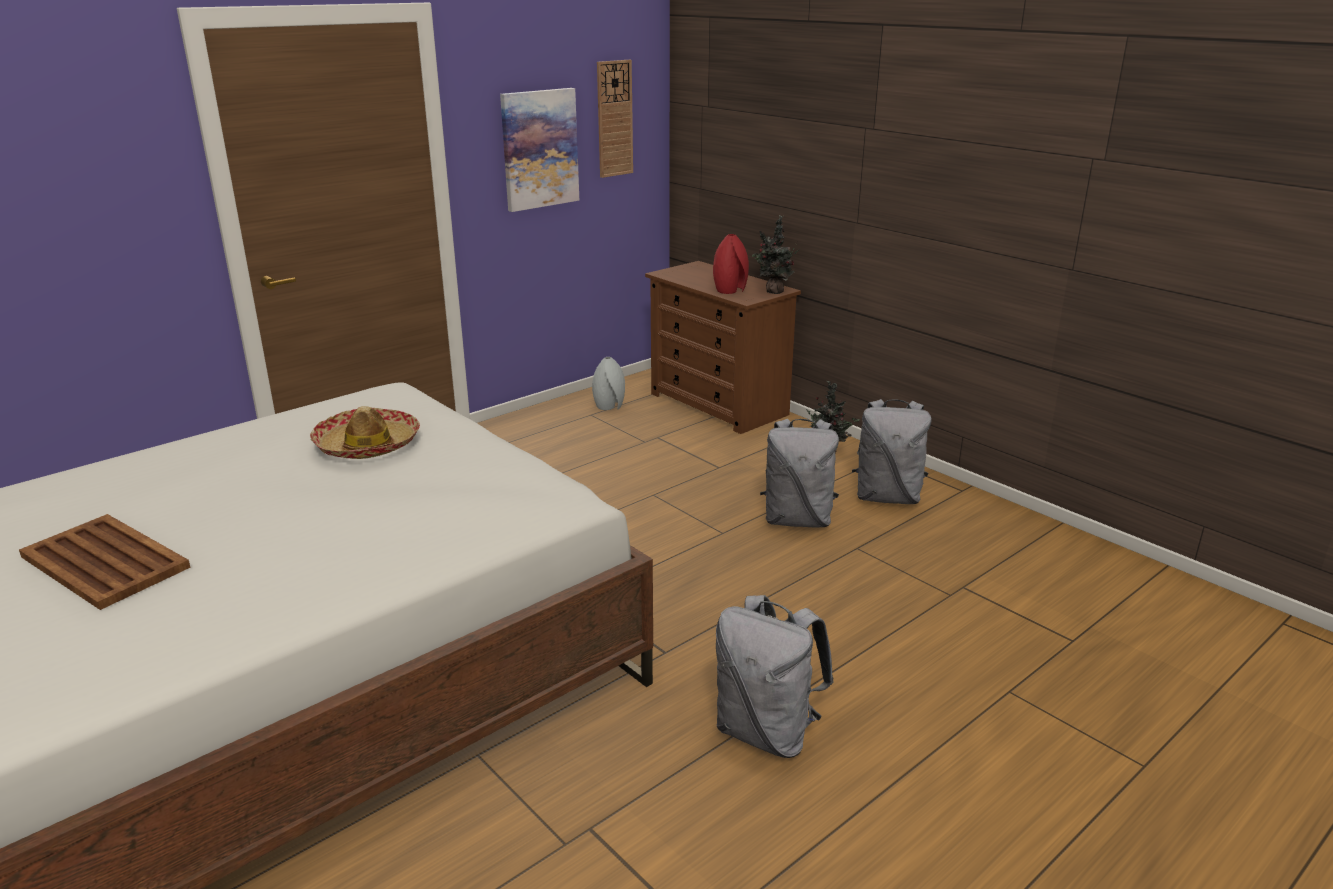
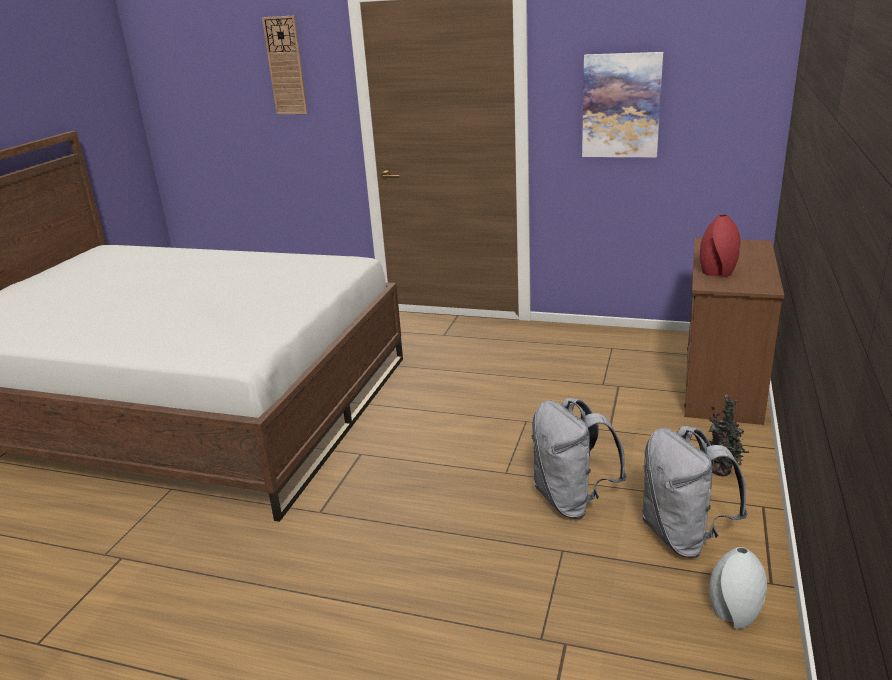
camera: 60 degrees right, 0 degrees up
brown tray [19,514,191,610] -> none
hat [310,406,420,459] -> none
grey vase [592,357,625,410] -> grey vase moved to [709,547,767,629]
wall clock [597,60,633,178] -> wall clock moved to [262,15,308,114]
grey backpack [716,595,834,758] -> none
potted plant [752,215,800,294] -> none

